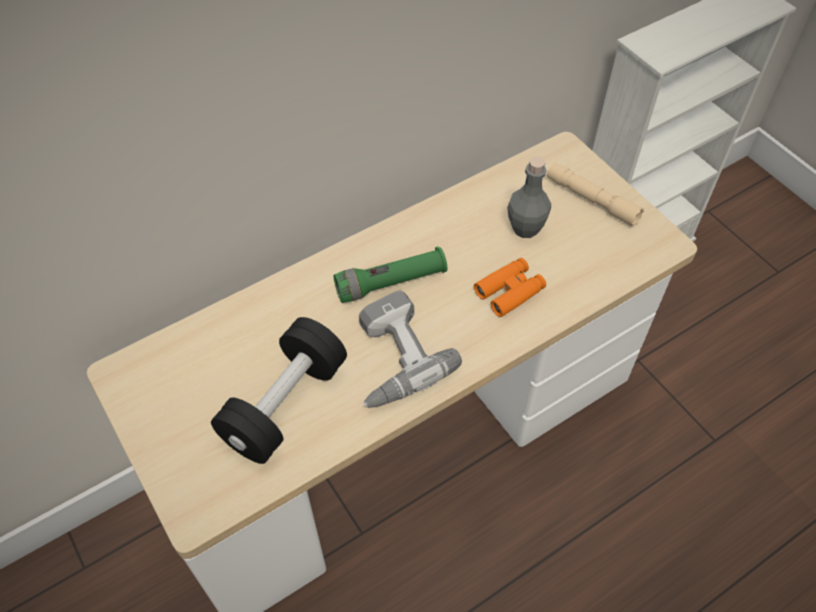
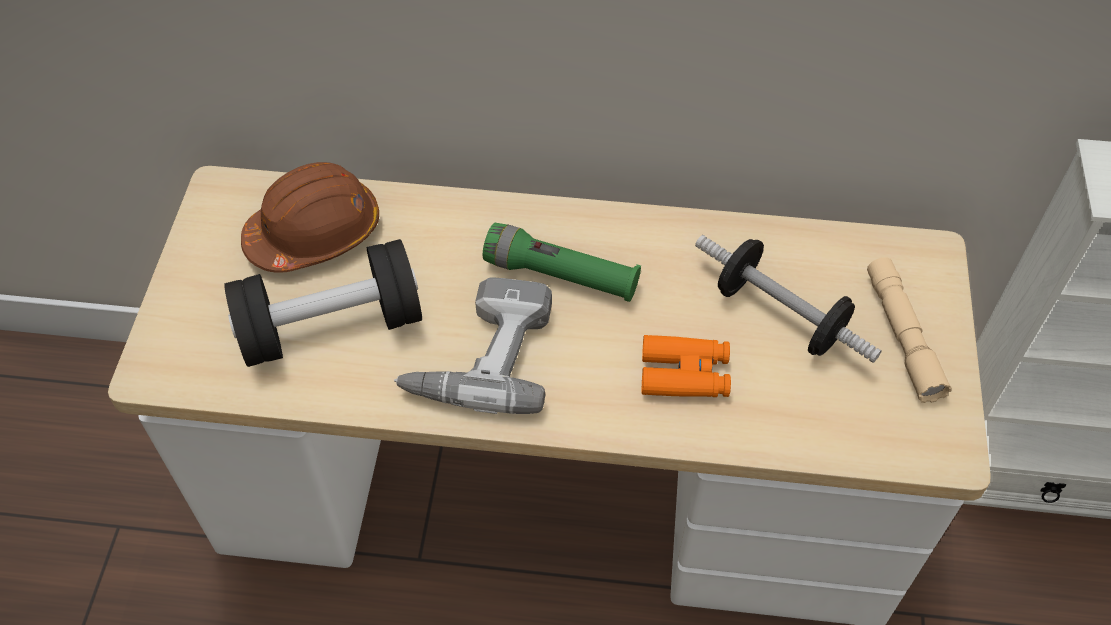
camera: 40 degrees right, 0 degrees up
grey bottle [507,156,551,238] -> dumbbell [695,235,882,363]
none -> brown hard hat [241,162,379,273]

